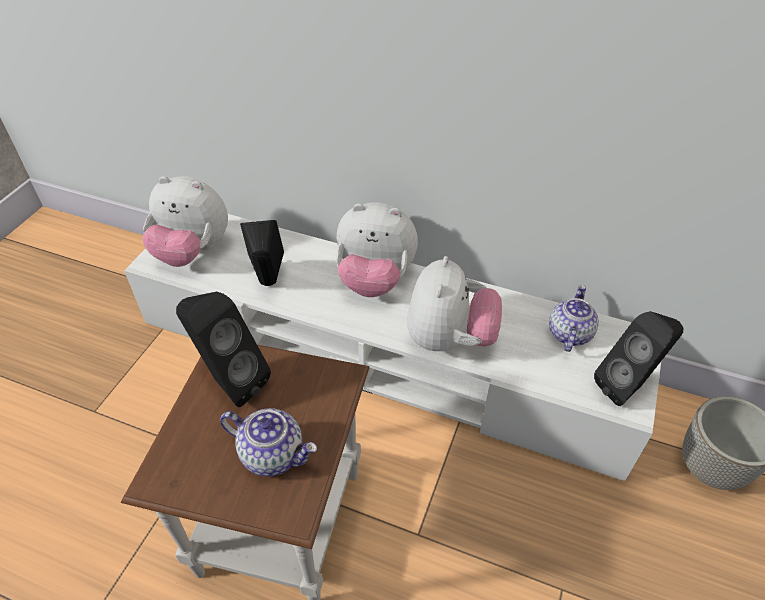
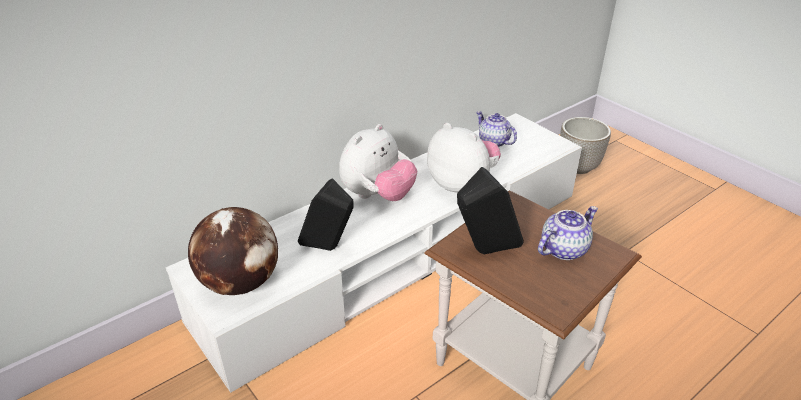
camera: 60 degrees left, 10 degrees down
plush toy [142,176,228,267] -> globe [188,207,278,295]
black speaker [594,311,684,406] -> none

